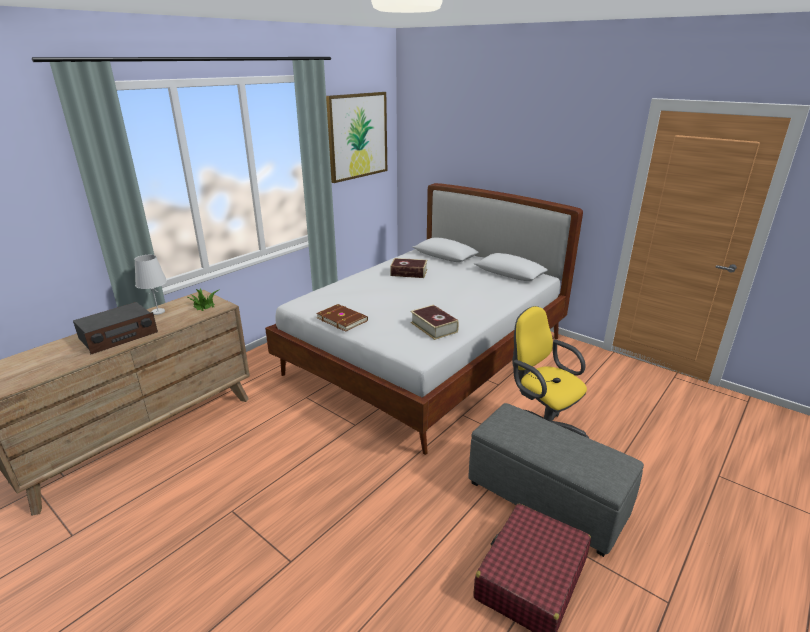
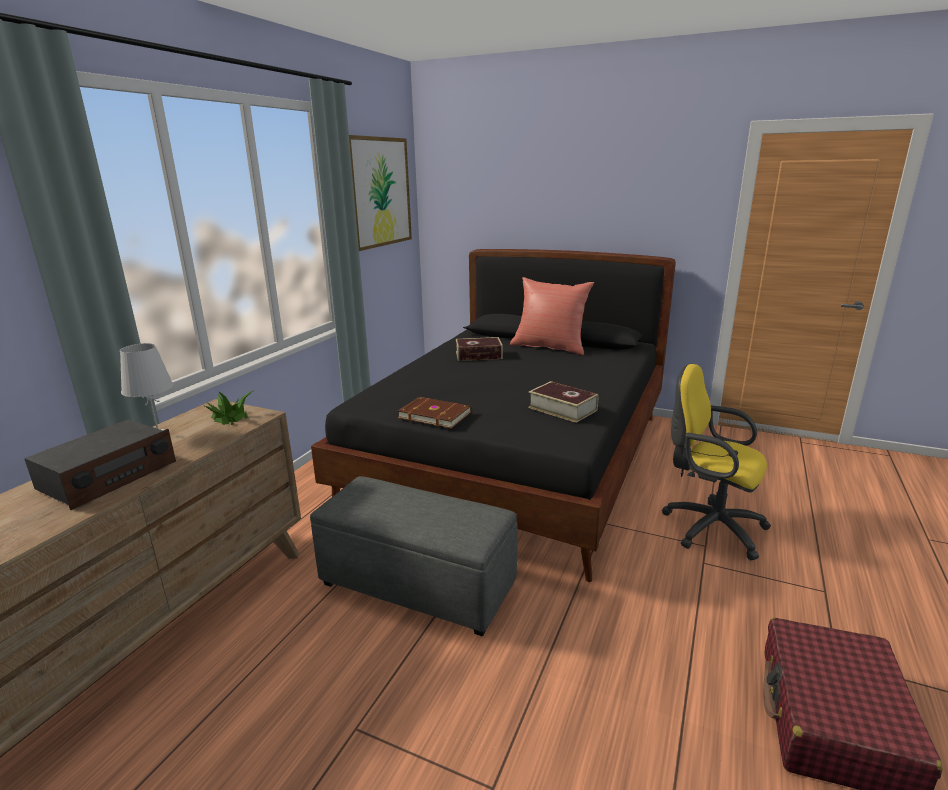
camera: 15 degrees left, 5 degrees down
white bed [265,183,583,455] -> black bed [311,249,676,582]
grey ottoman [468,403,644,557] -> grey ottoman moved to [310,476,518,637]
none -> red pillow [510,277,594,355]

